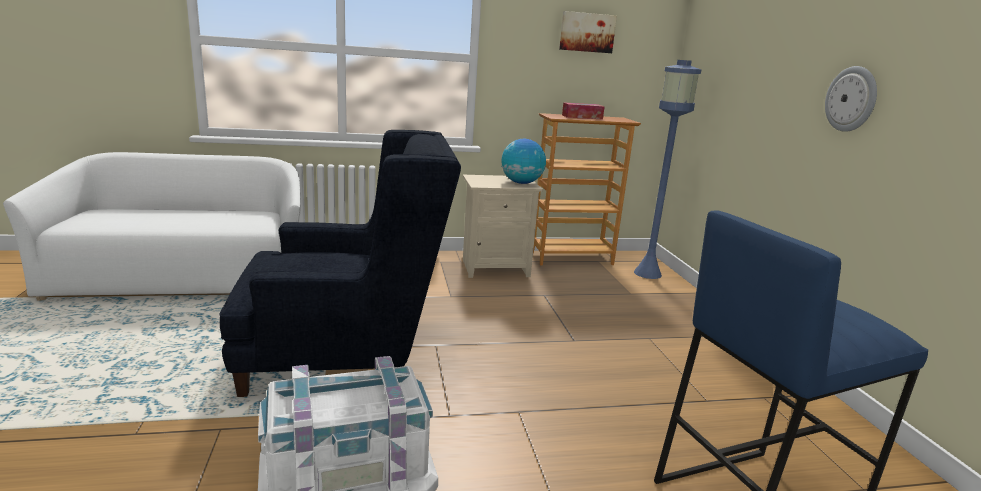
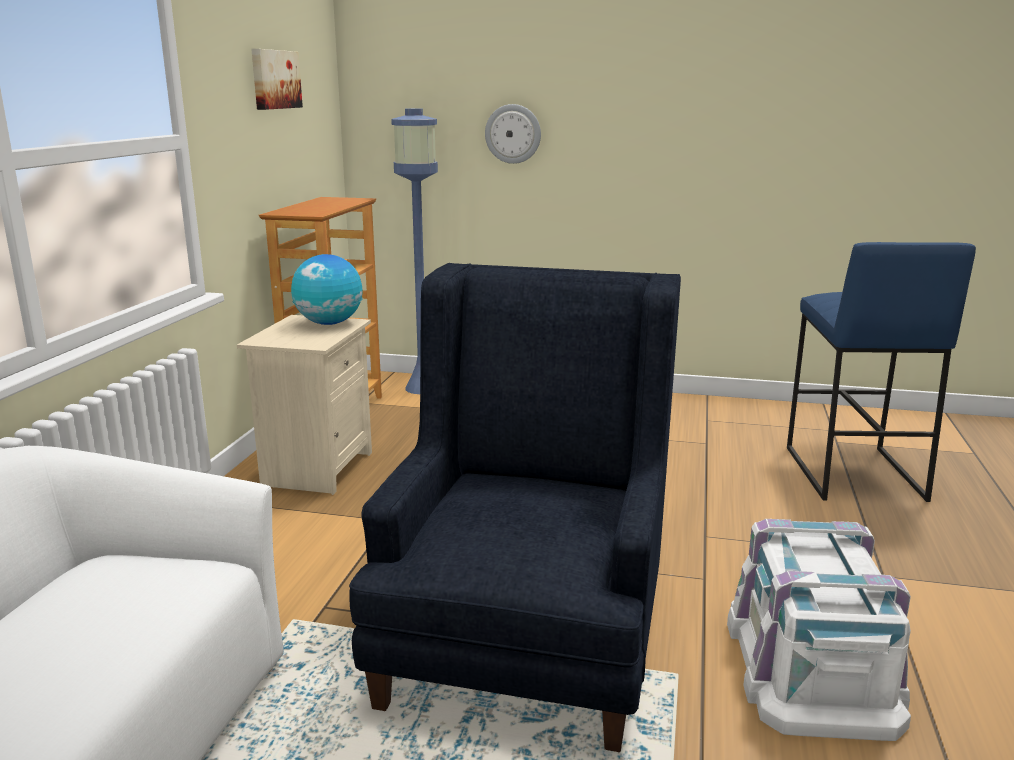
camera: 65 degrees left, 0 degrees up
tissue box [562,102,605,119] -> none
wall clock [825,66,877,132] -> wall clock moved to [485,104,541,164]

